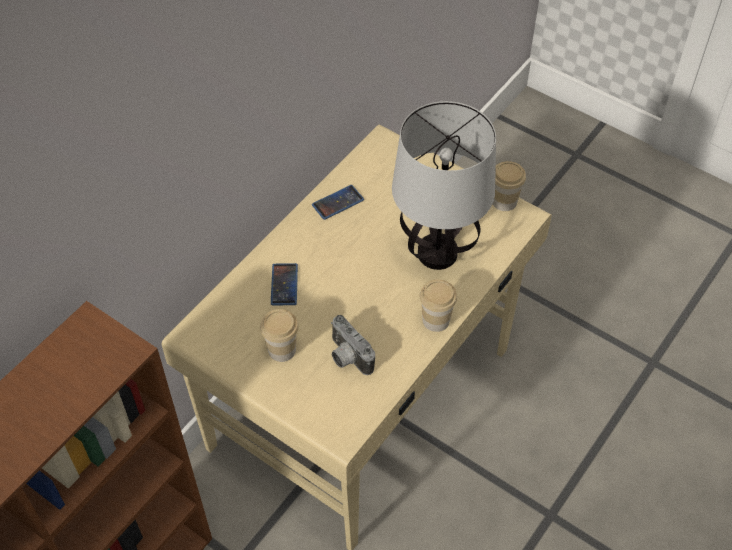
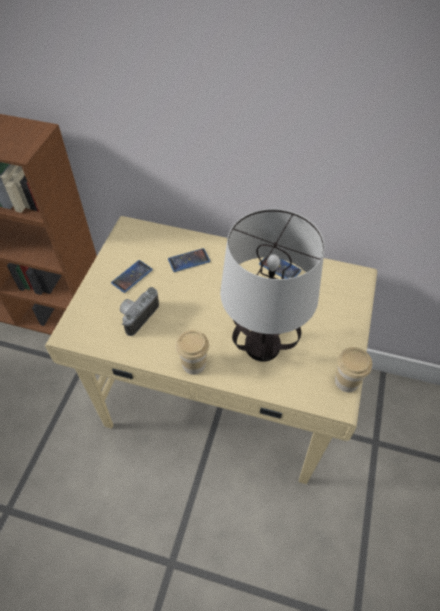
camera: 70 degrees right, 0 degrees up
cup [260,309,299,362] -> phone [111,260,153,293]

